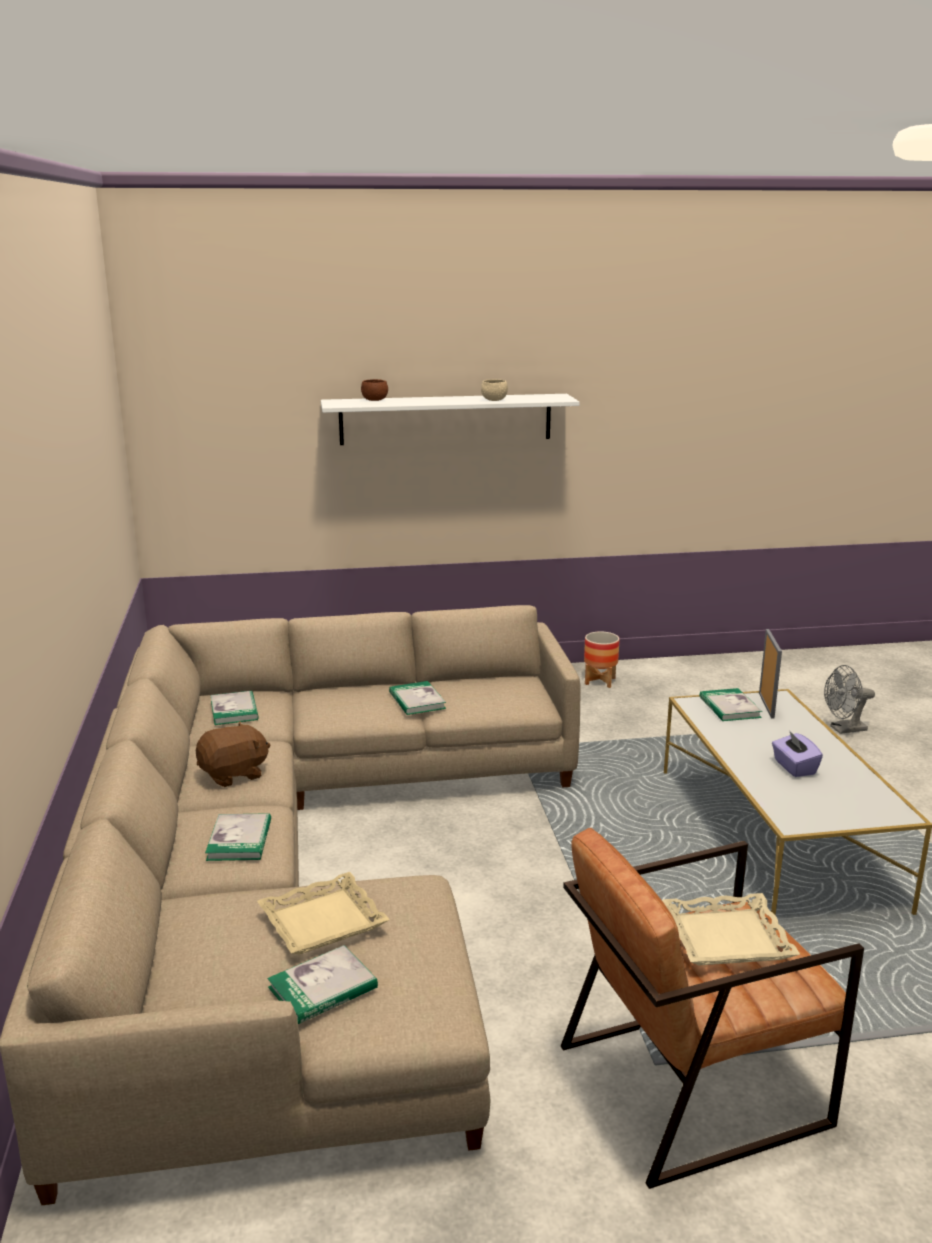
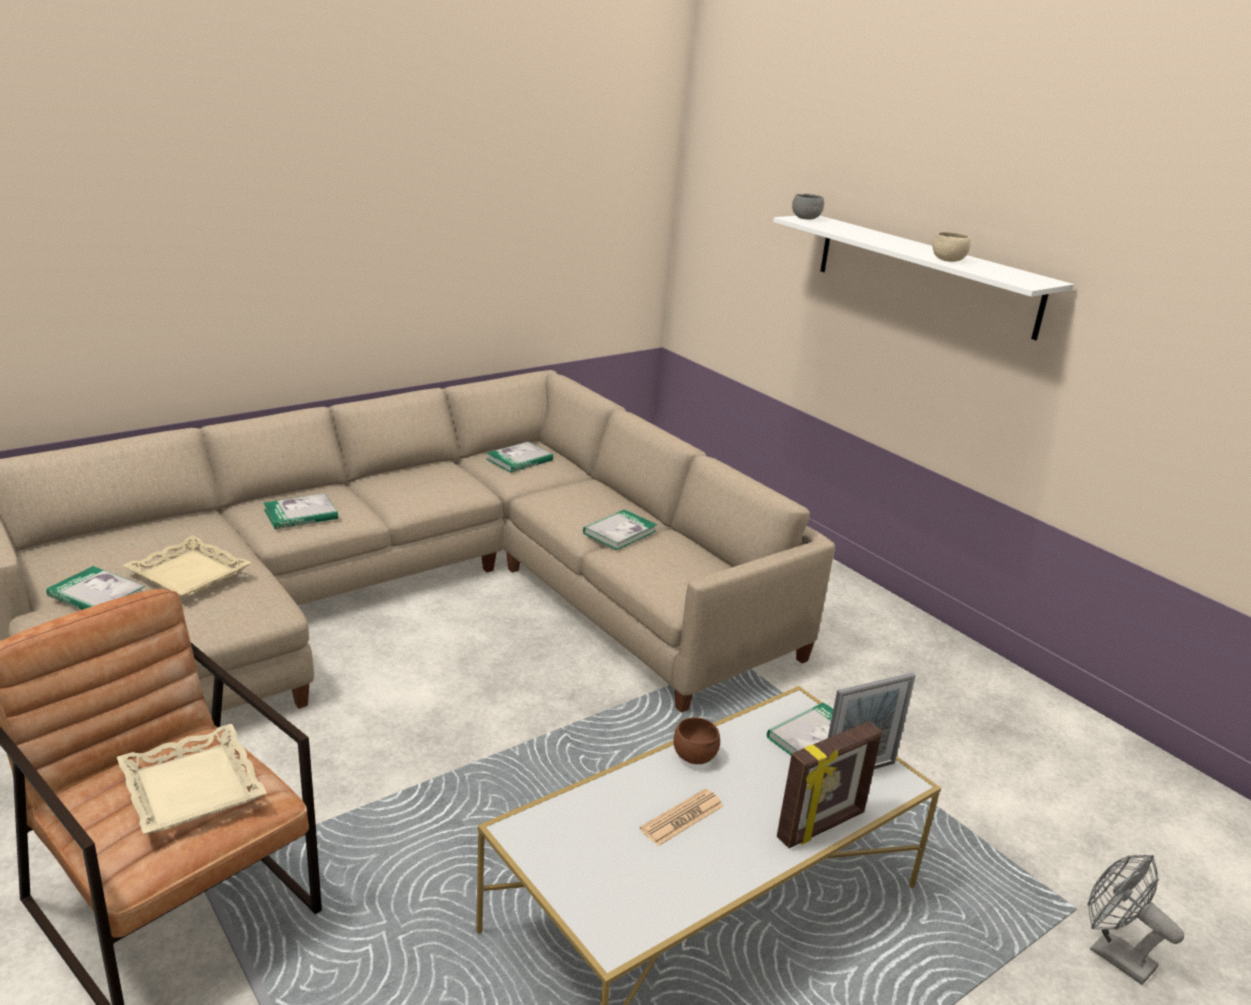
camera: 60 degrees right, 5 degrees up
brown plush toy [196,721,270,787] -> none
brown bowl [361,379,388,401] -> brown bowl moved to [674,717,720,764]
planter [584,631,620,688] -> none
purple tissue box [772,730,823,777] -> newspaper [640,788,723,846]
none -> picture frame [777,721,882,848]
none -> grey bowl [792,194,824,220]

